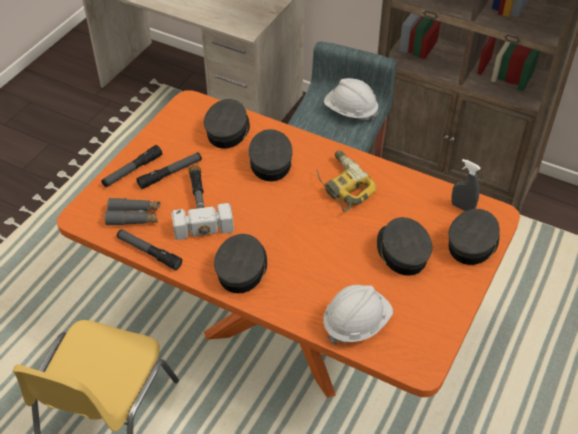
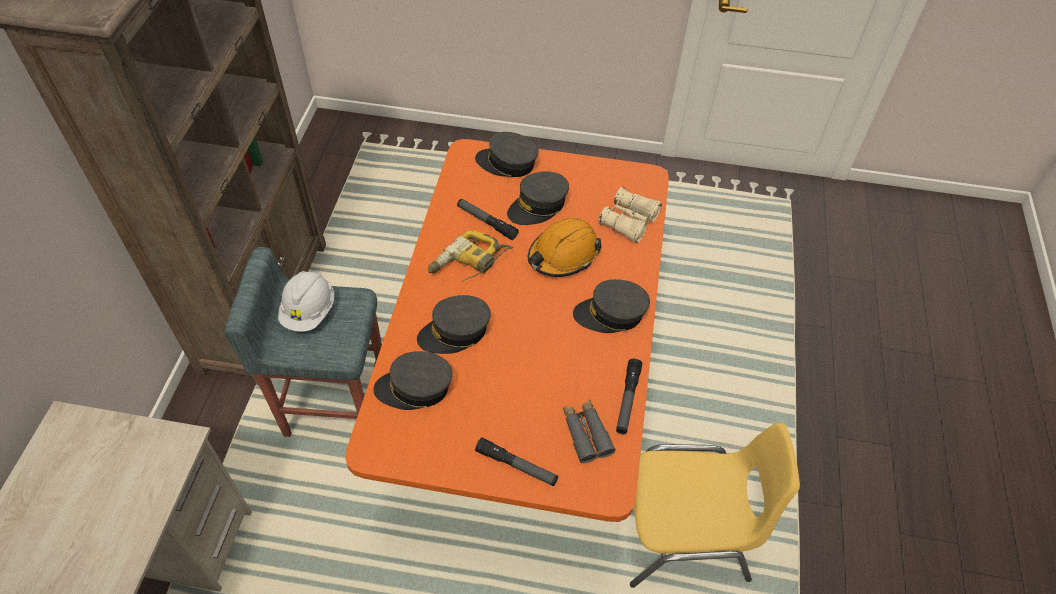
camera: 110 degrees left, 5 degrees up
flashlight [137,152,202,189] -> flashlight moved to [457,199,519,240]
hammer [172,165,234,240] -> none
white hard hat [323,285,393,345] -> beige binoculars [598,187,662,243]
grey spray bottle [451,159,481,211] -> none
none -> orange hard hat [528,218,602,277]

